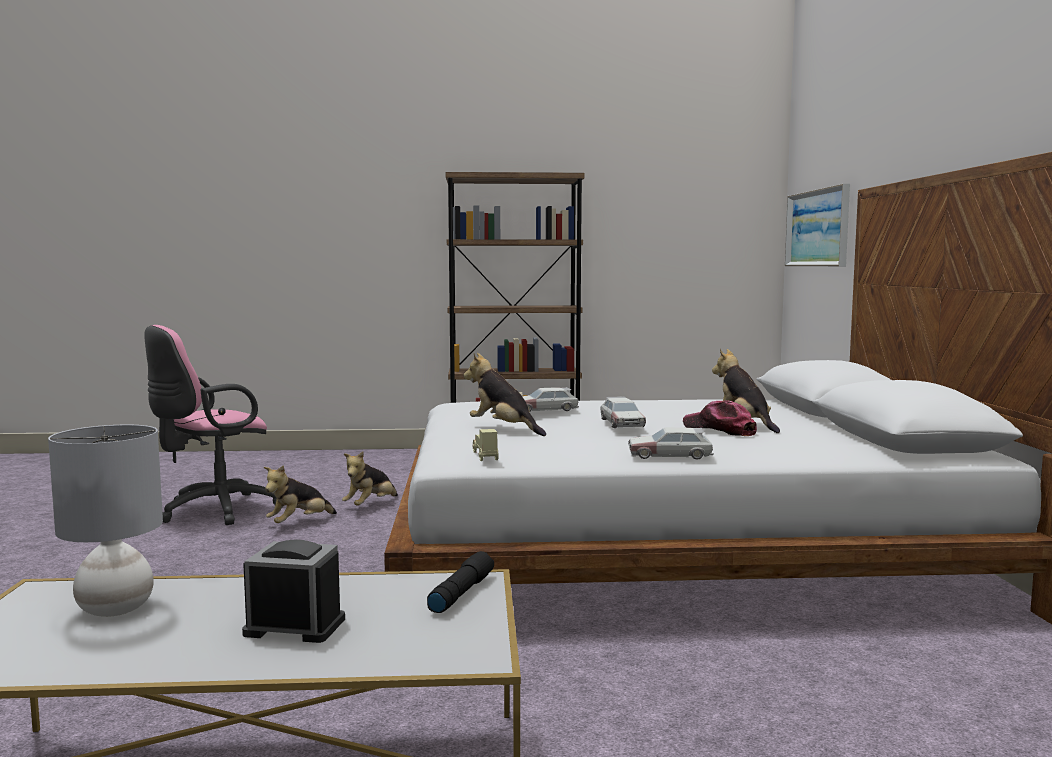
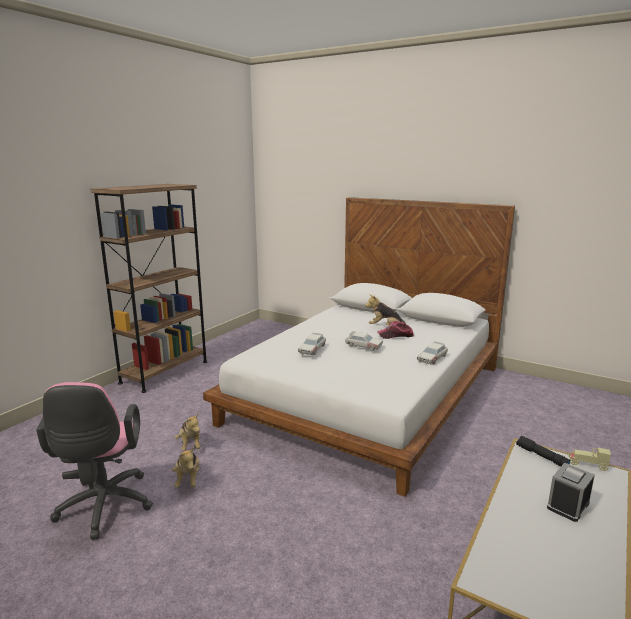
camera: 55 degrees left, 10 degrees up
grey table lamp [48,425,163,617] -> none
plush toy [463,353,546,436] -> none
beige toy car [473,429,499,461] -> beige toy car moved to [569,448,611,471]
picture [785,184,850,266] -> none

